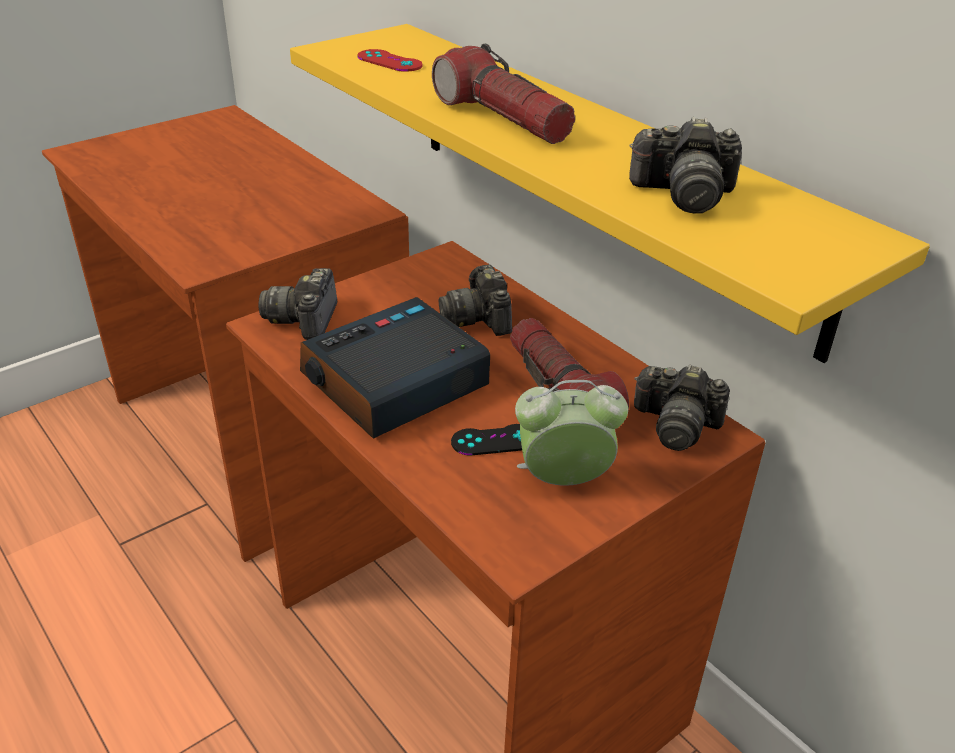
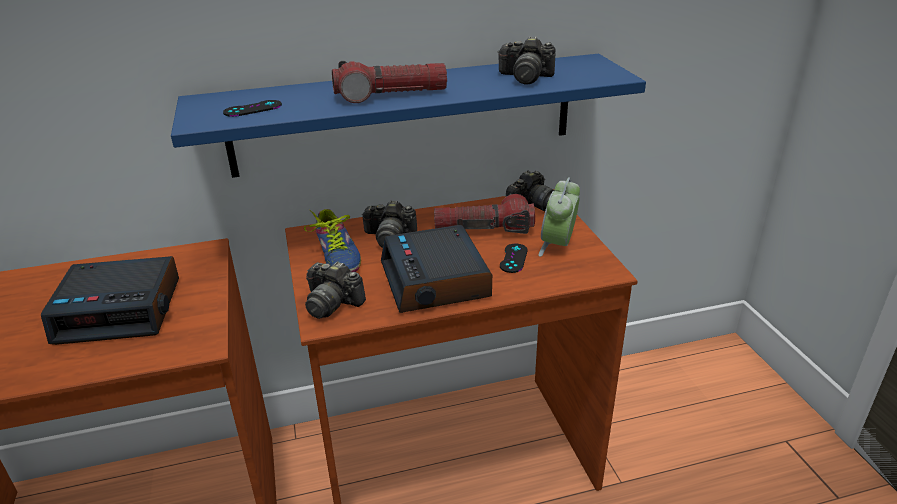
camera: 65 degrees left, 5 degrees down
yellow shelf [290,24,930,363] -> blue shelf [171,54,646,178]
red game controller [357,49,423,72] -> black game controller [223,100,282,117]
camera [629,117,742,214] -> camera turned 75 degrees clockwise [497,36,555,84]
none -> alarm clock [41,256,179,345]
none -> shoe [304,209,361,272]

